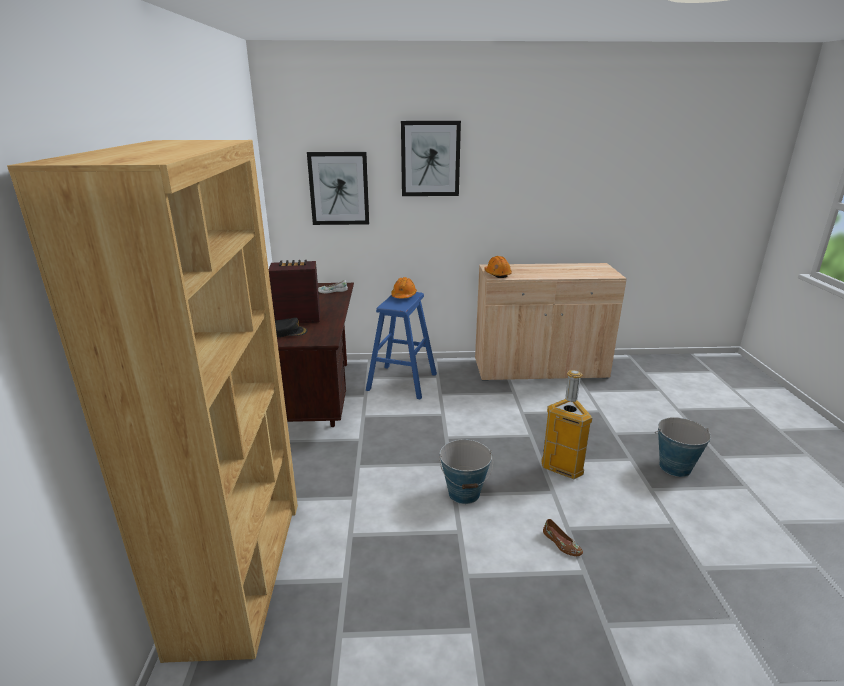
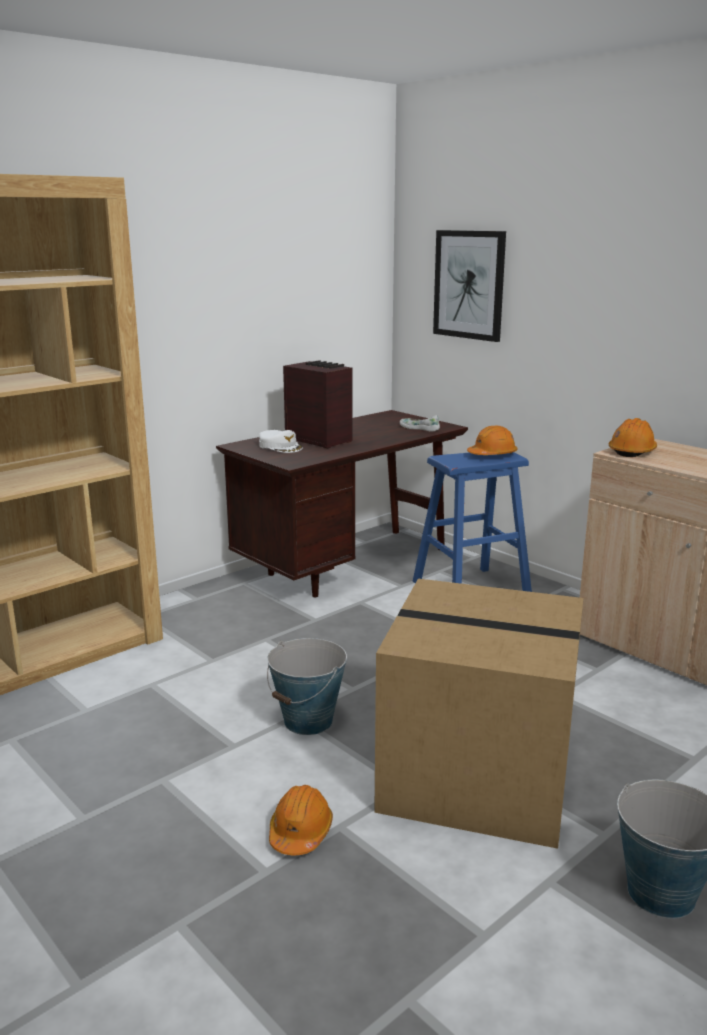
camera: 50 degrees right, 5 degrees down
black cap [275,317,308,337] -> white cap [259,430,303,453]
picture [401,121,461,196] -> none
trash can [541,370,592,479] -> cardboard box [374,579,583,849]
brown shoe [543,519,583,556] -> orange hard hat [269,785,333,856]

